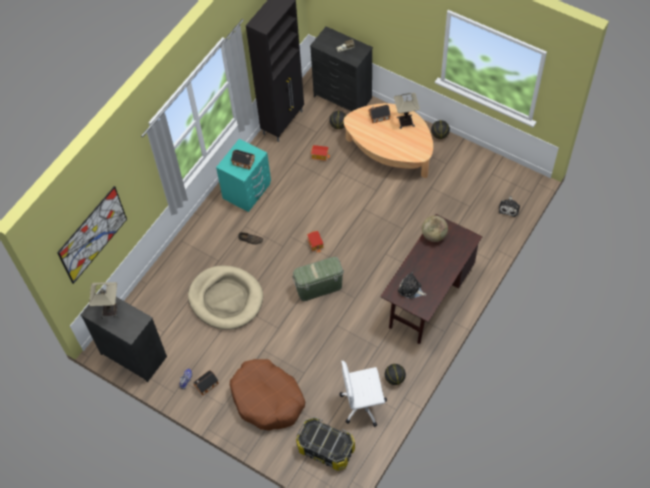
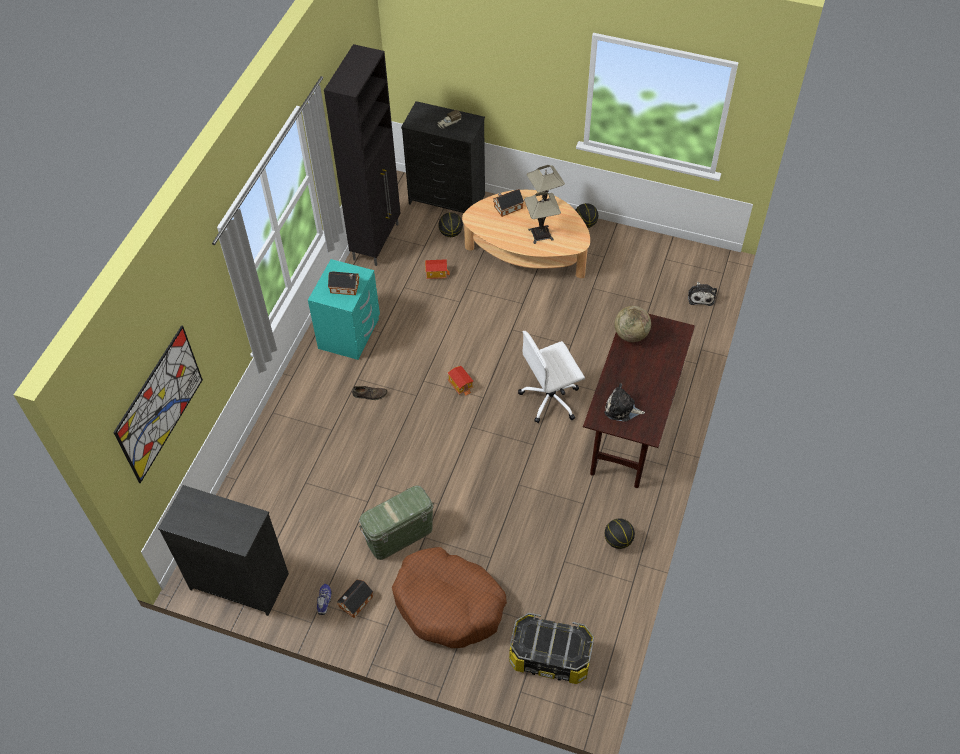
camera: 15 degrees left, 5 degrees down
table lamp [89,282,120,319] -> table lamp moved to [524,192,561,244]
beige dog bed [188,265,263,330] -> none
green storage box [292,257,344,301] -> green storage box moved to [359,485,434,560]
white office chair [339,361,387,427] -> white office chair moved to [518,331,585,423]

